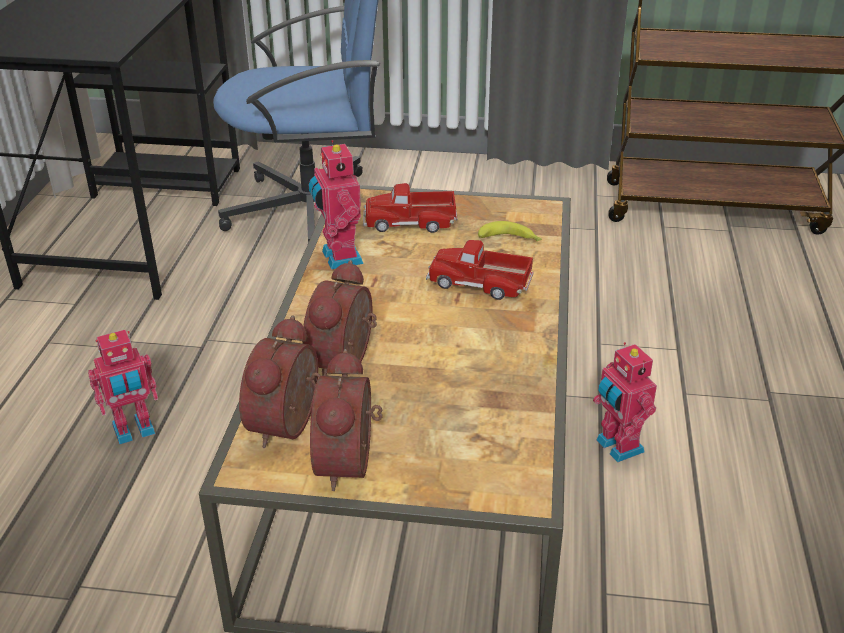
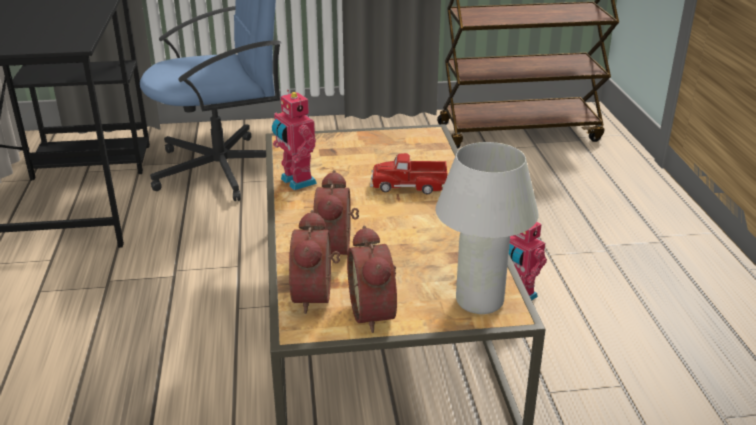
camera: 15 degrees left, 5 degrees down
toy robot [88,330,158,445] -> none
toy truck [363,183,458,233] -> none
banana [478,221,542,241] -> none
none -> white table lamp [435,142,539,314]

